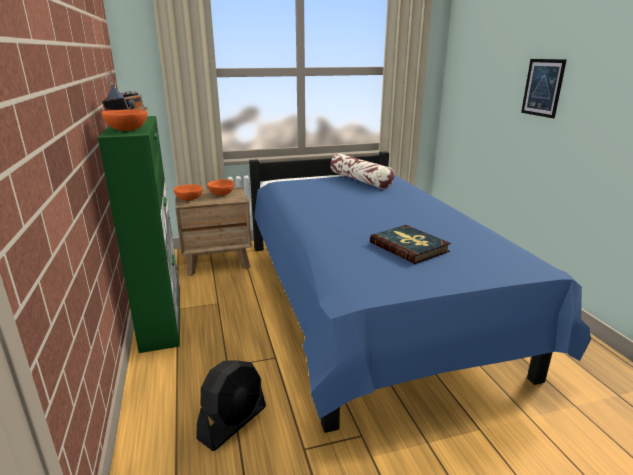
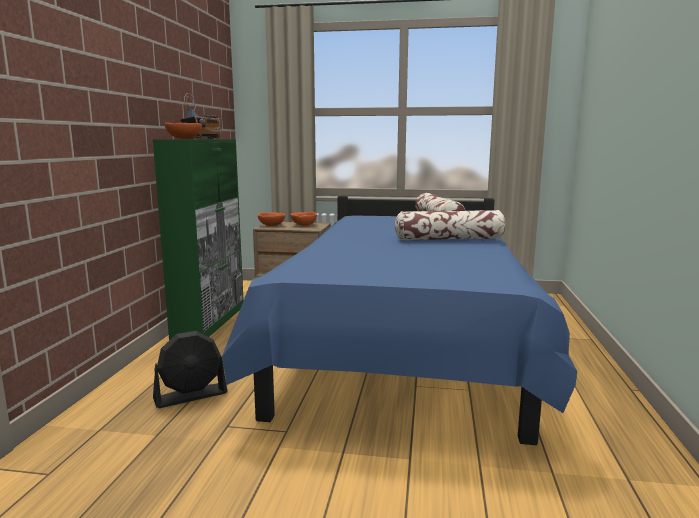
camera: 25 degrees right, 10 degrees down
book [370,225,451,264] -> none
picture [521,59,566,118] -> none
none -> pillow [395,210,505,241]

